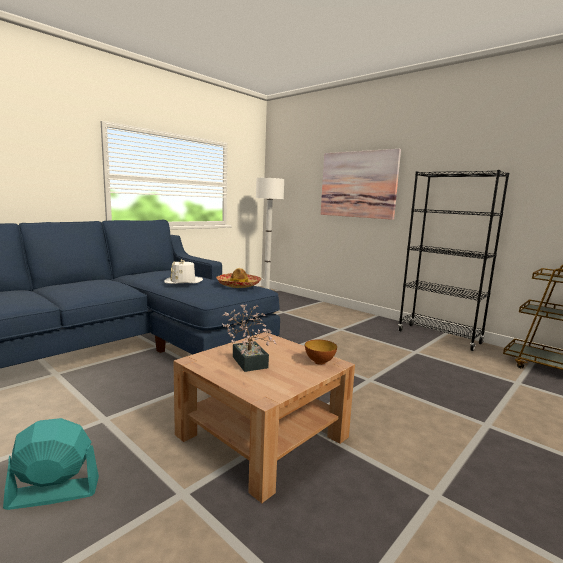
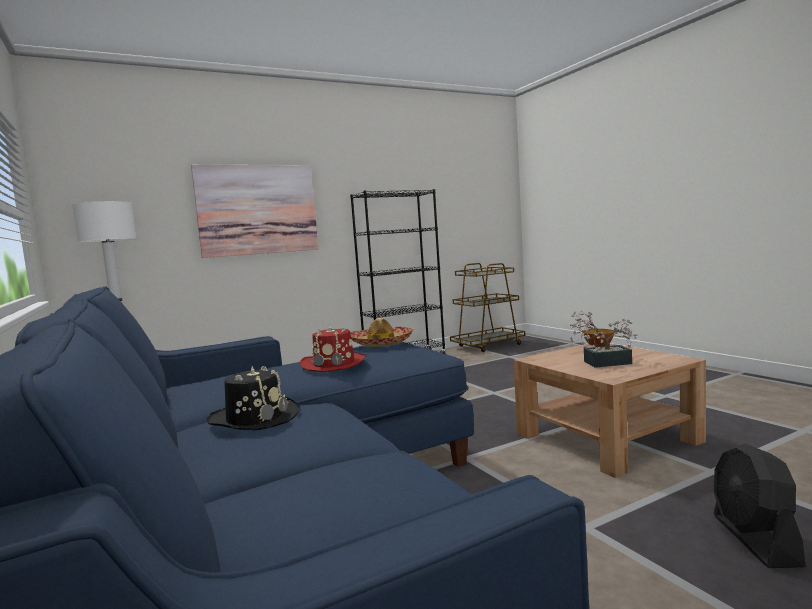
camera: 70 degrees left, 5 degrees down
turquoise fan [3,418,99,510] -> black fan [714,444,805,568]
white hat [164,259,203,284] -> red hat [300,325,366,372]
none -> black hat [207,366,300,430]

